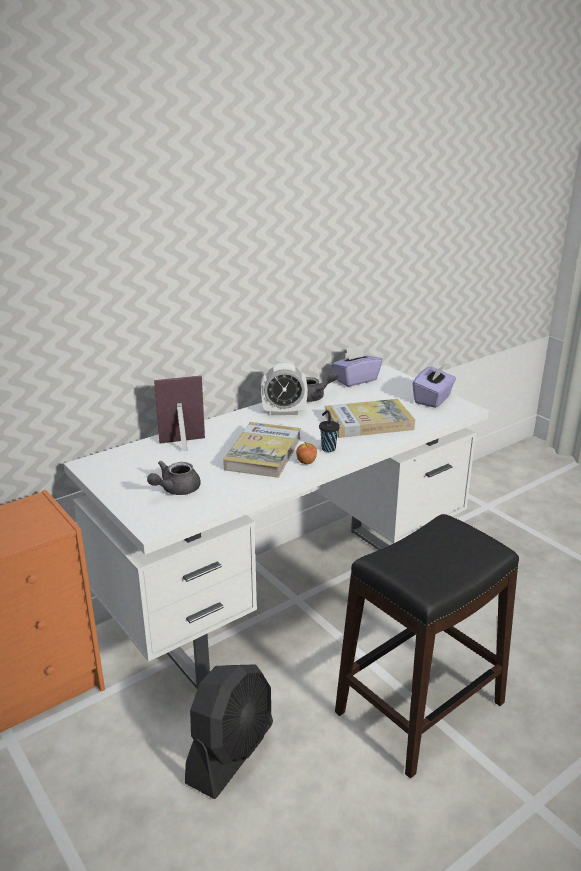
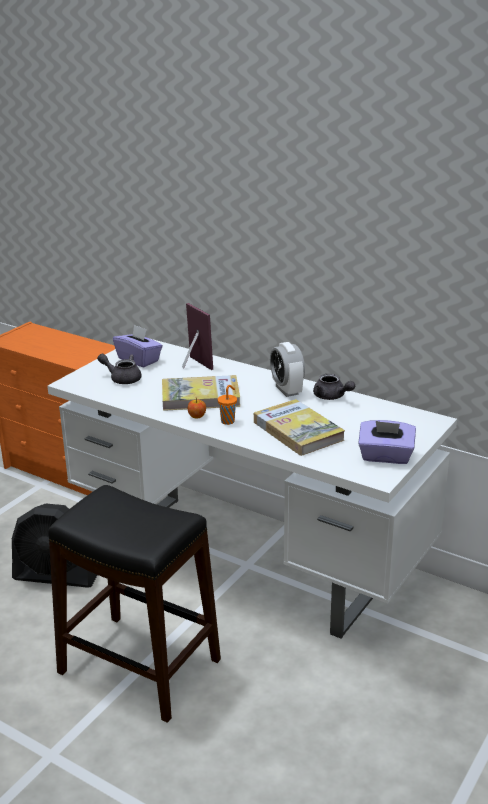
camera: 70 degrees right, 0 degrees up
black cup [319,410,340,452] -> orange cup [218,385,237,425]
purple tissue box [331,345,382,387] -> purple tissue box moved to [113,324,163,367]

